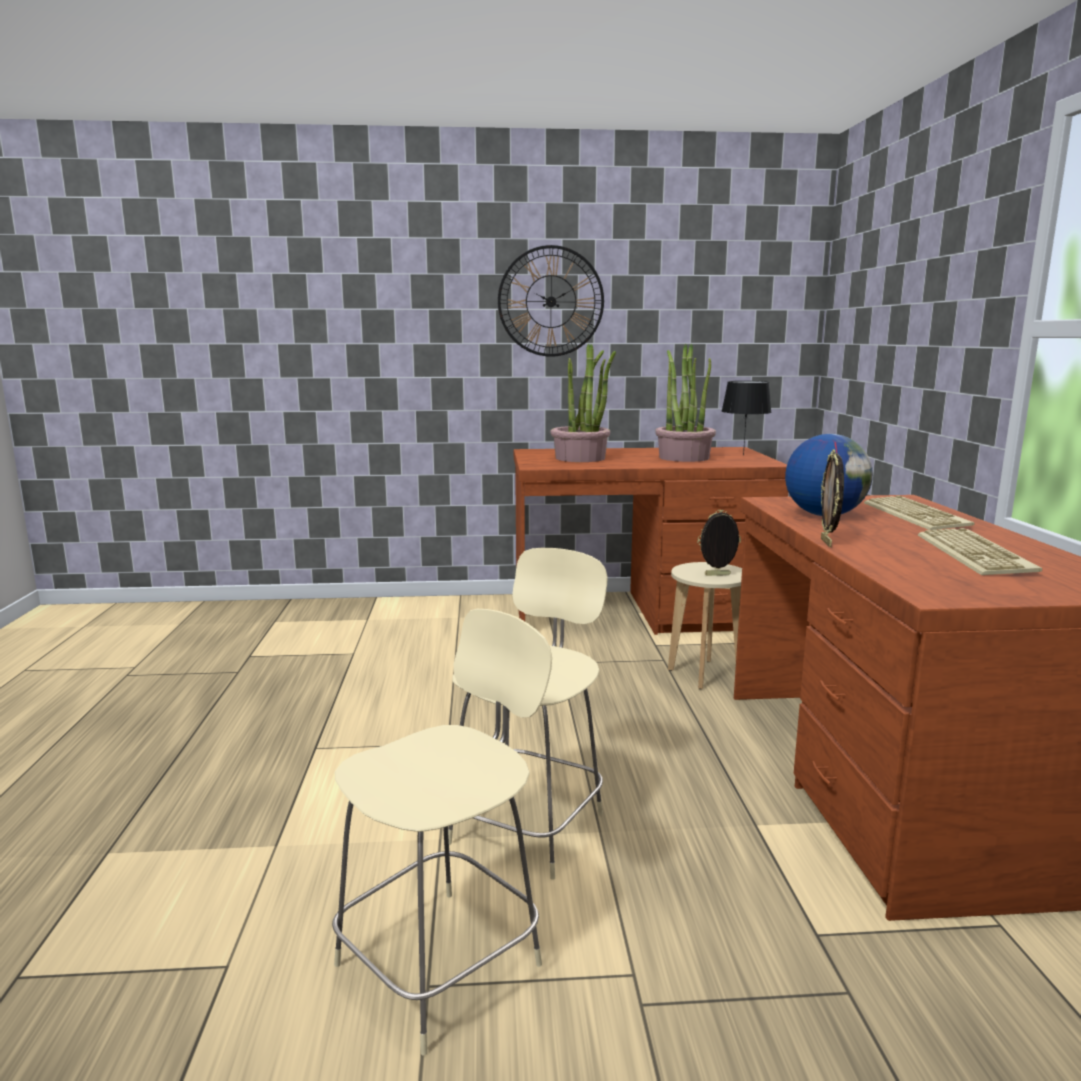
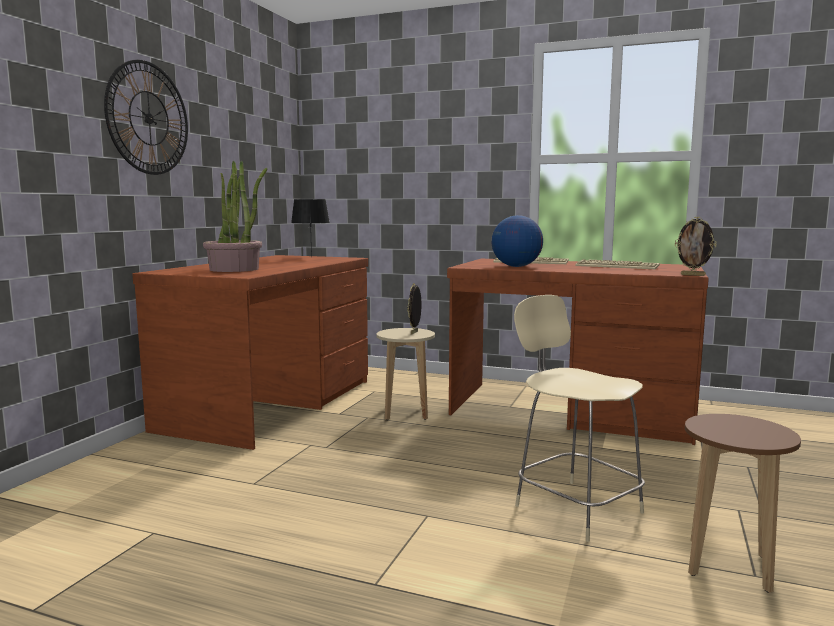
camera: 65 degrees left, 5 degrees down
beige chair [332,609,552,1055] -> brown stool [685,414,801,593]
potted plant [655,344,716,462] -> none
picture frame [821,449,844,547] -> picture frame moved to [675,217,717,276]

